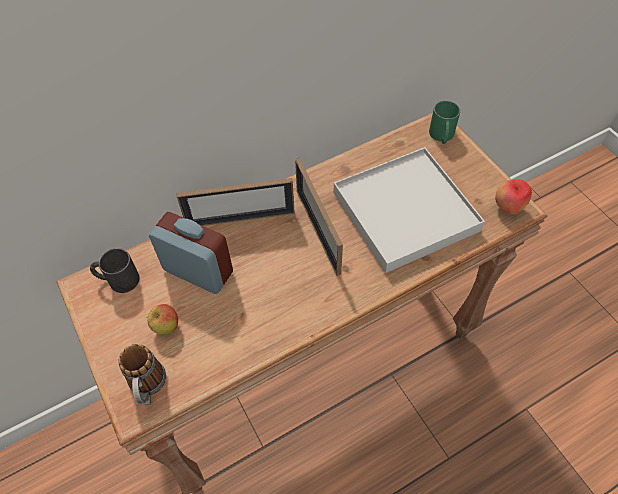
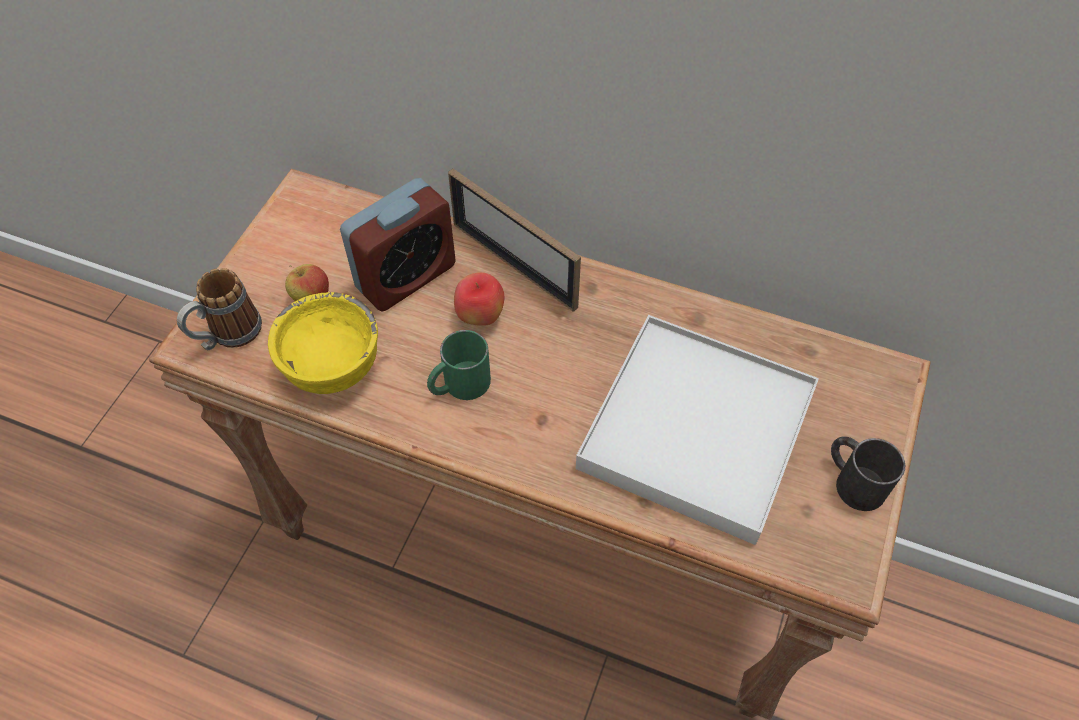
camera: 50 degrees right, 0 degrees up
black mug [90,248,140,293] -> black mug moved to [831,436,905,511]
alarm clock [149,212,233,294] -> alarm clock turned 60 degrees clockwise [340,178,456,312]
picture frame [295,158,343,276] -> none
green mug [429,101,460,144] -> green mug moved to [427,330,491,400]
apple [495,179,532,215] -> apple moved to [454,272,504,326]
none -> yellow bowl [268,292,378,394]

